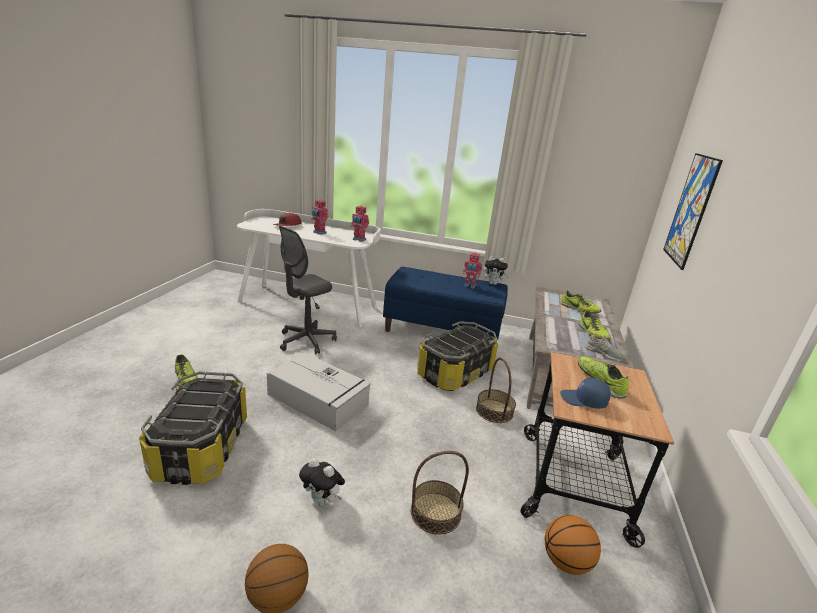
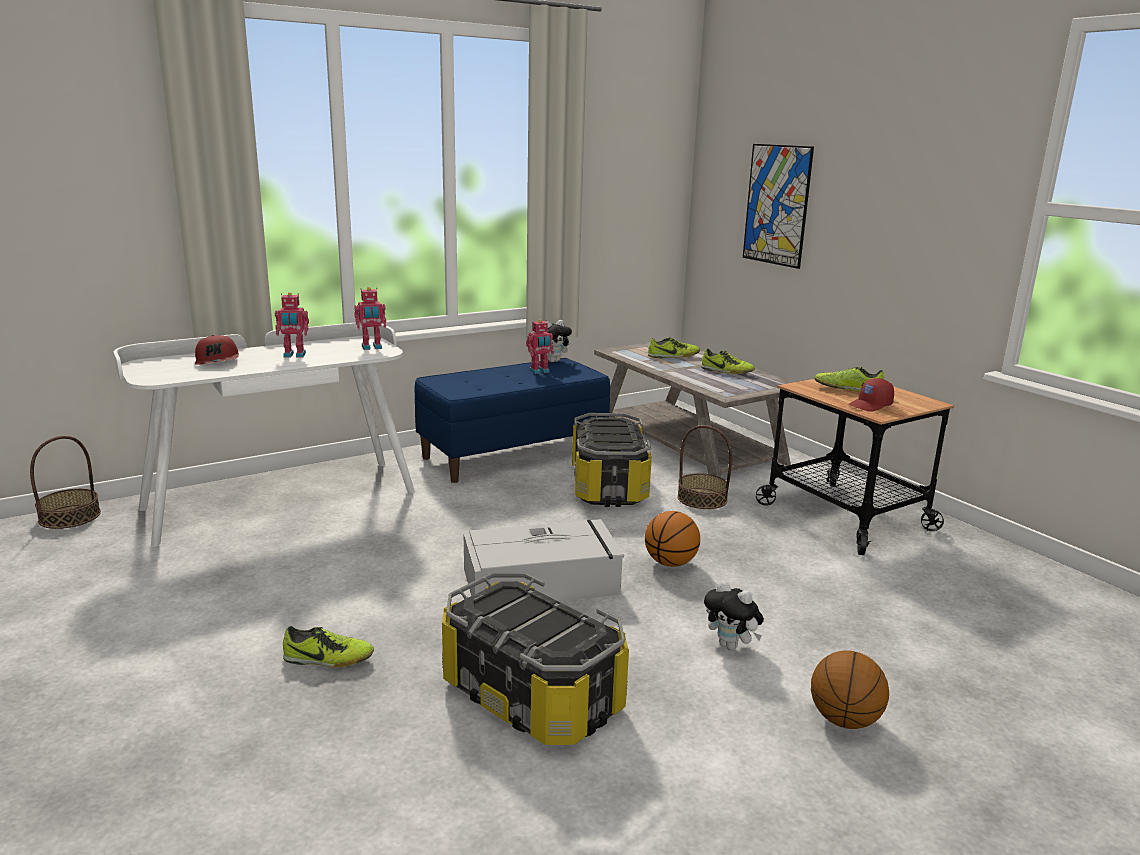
camera: 45 degrees left, 5 degrees down
grey office chair [279,226,337,355] -> none
plush toy [299,458,345,506] -> plush toy turned 60 degrees clockwise [704,581,764,650]
basket [411,451,469,535] -> basket moved to [30,436,101,529]
basketball [545,515,601,575] -> basketball moved to [645,511,700,567]
blue cap [560,378,611,409] -> red cap [848,378,894,412]
grey shoe [585,335,624,360] -> none

